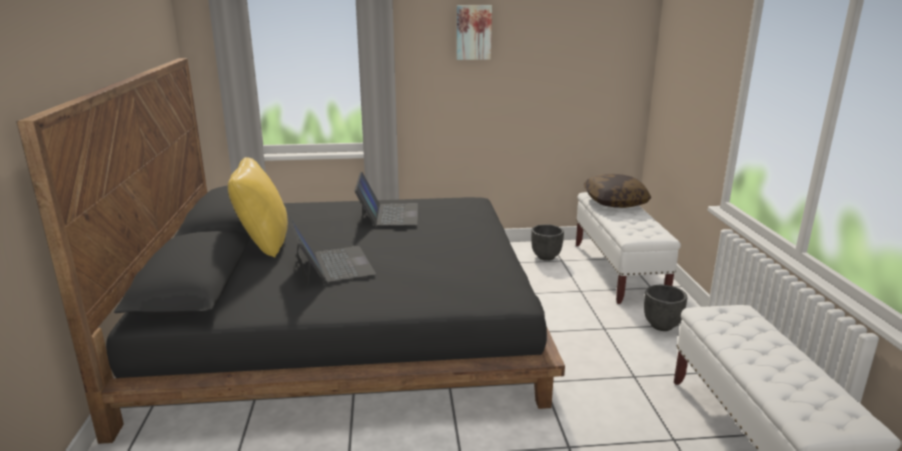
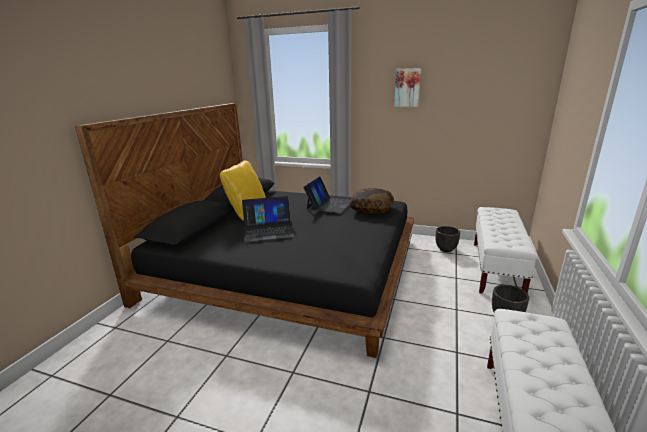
camera: 25 degrees right, 0 degrees up
laptop [288,216,376,286] -> laptop turned 75 degrees clockwise [242,196,294,242]
pillow [584,174,651,208] -> pillow moved to [349,188,394,214]

